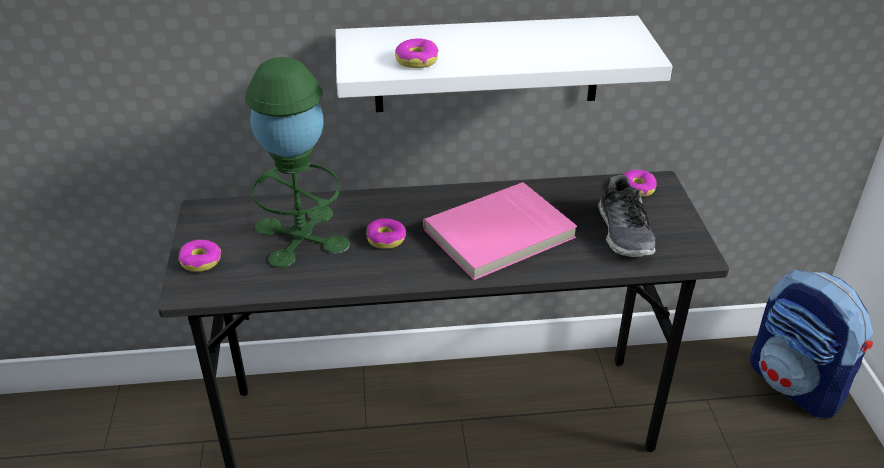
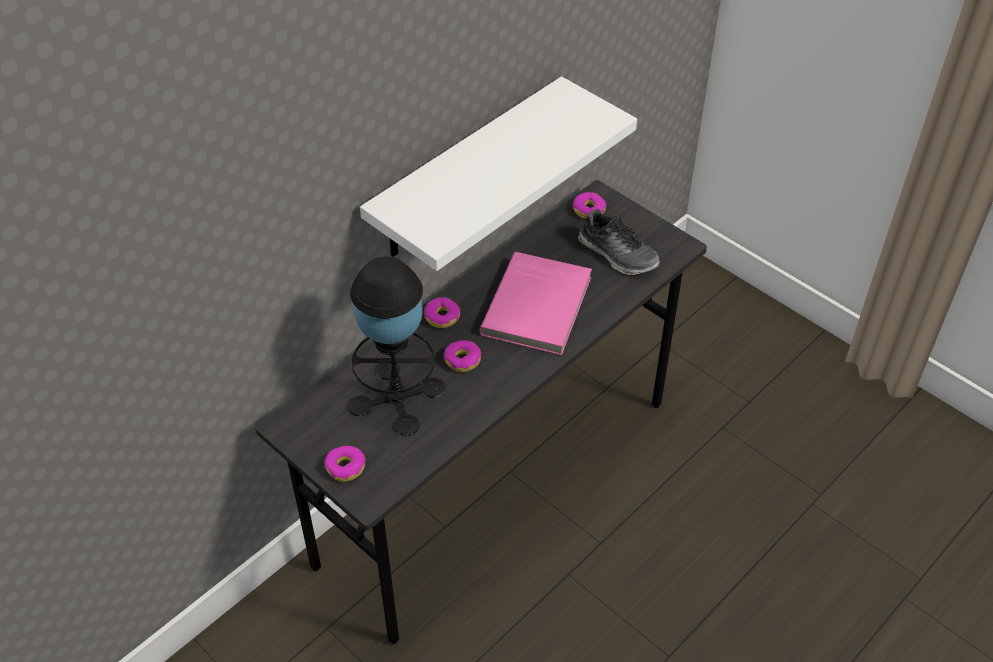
camera: 40 degrees left, 10 degrees up
green table lamp [245,57,350,268] -> black table lamp [348,256,445,436]
donut [395,38,439,68] -> donut moved to [424,297,460,328]
backpack [750,269,873,418] -> none

